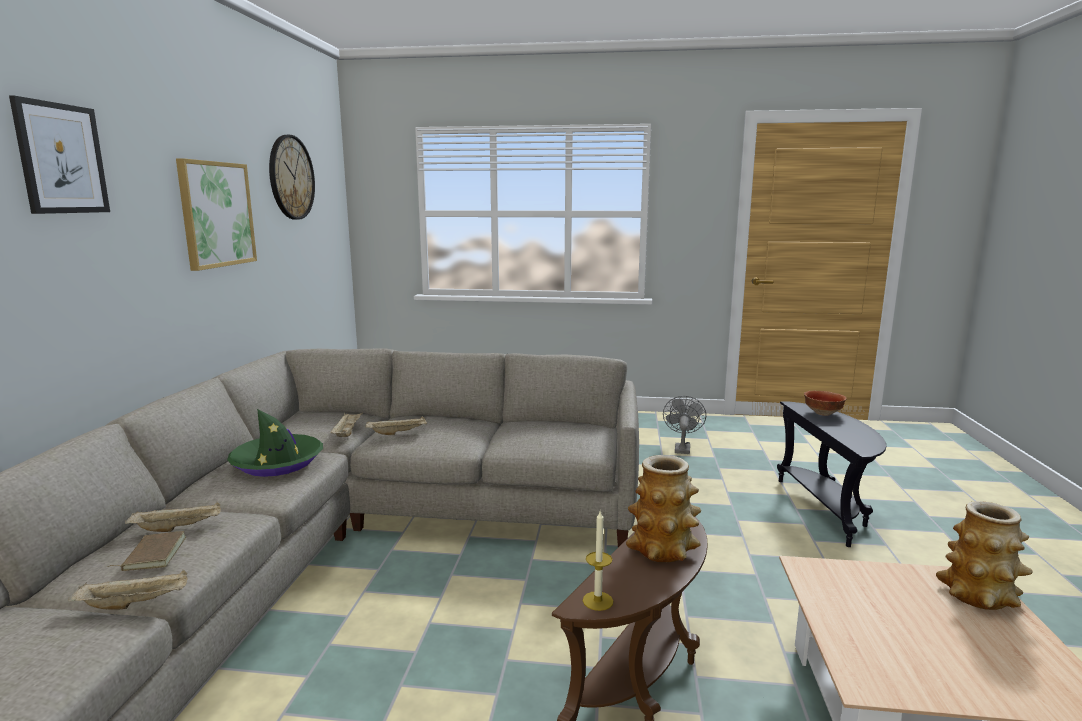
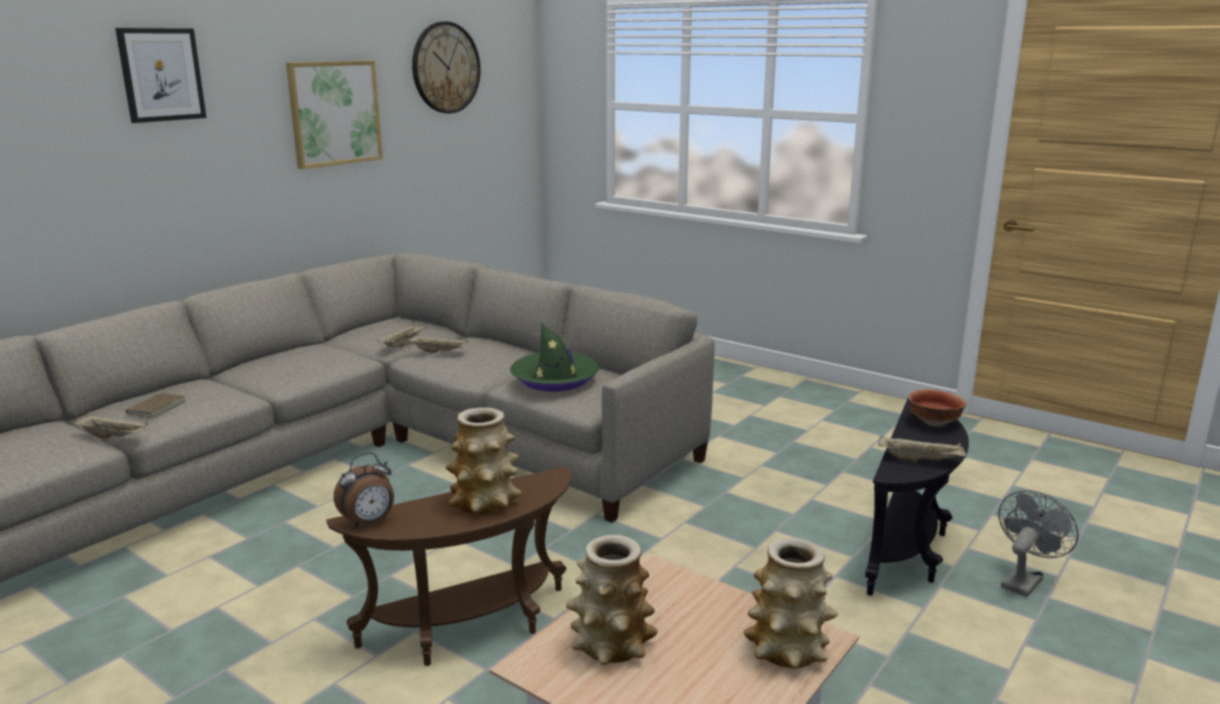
camera: 30 degrees right, 5 degrees up
beige tray [125,502,221,532] -> beige tray moved to [878,436,967,463]
green hat [227,409,323,477] -> green hat moved to [510,323,600,391]
candle [583,511,613,611] -> alarm clock [334,452,394,528]
grey fan [663,396,706,454] -> grey fan moved to [998,490,1079,597]
none -> vase [566,535,658,665]

